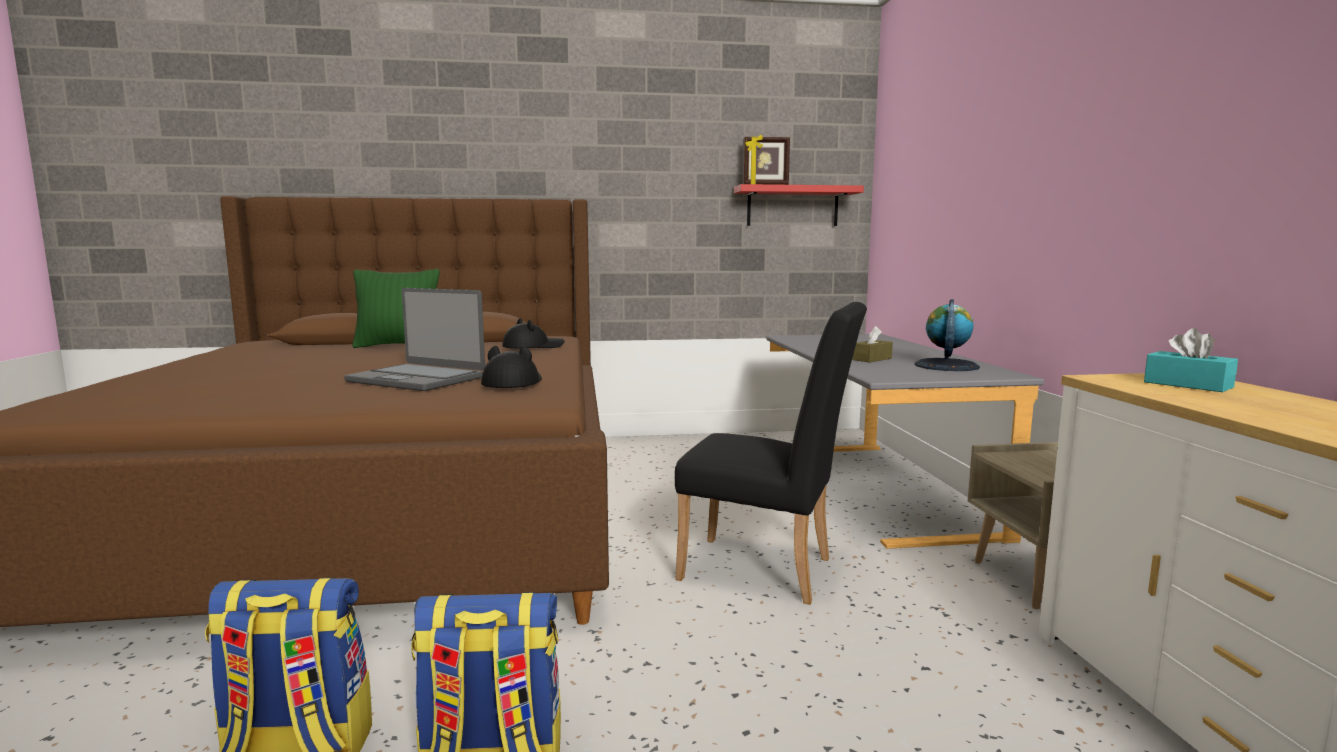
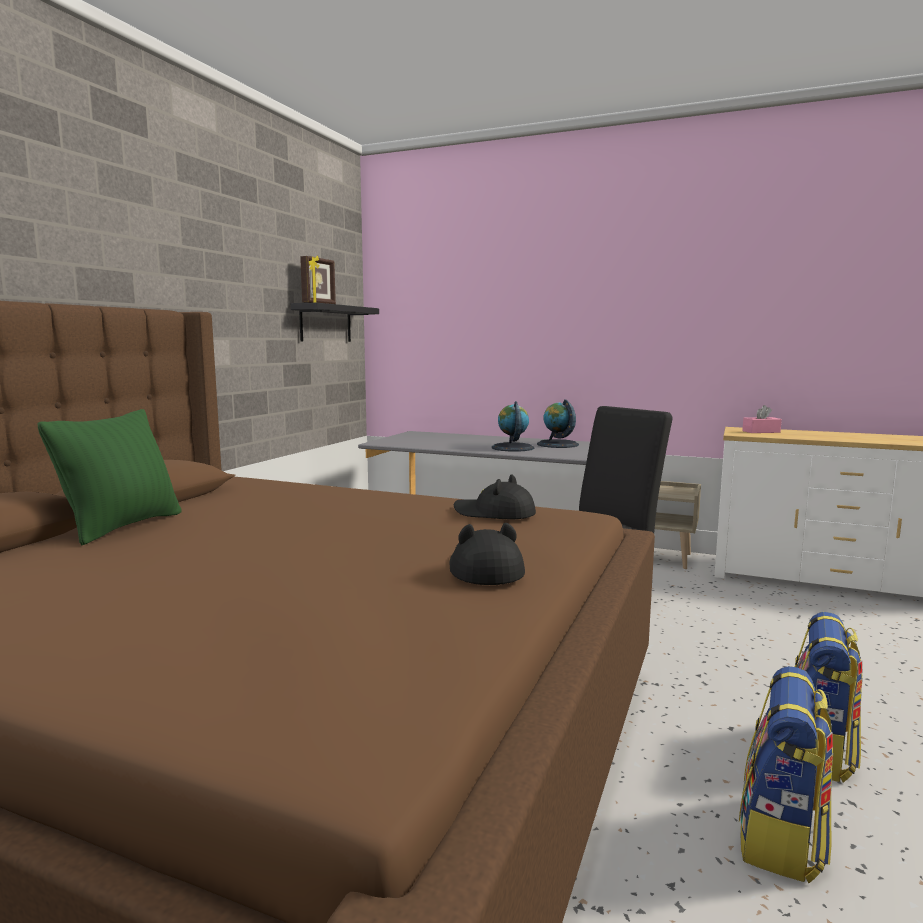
camera: 60 degrees left, 0 degrees up
laptop [344,288,485,391] -> none
black hat [502,318,565,349] -> black hat moved to [449,523,525,585]
red shelf [734,184,864,226] -> black shelf [291,303,379,342]
brown tissue box [852,326,893,362] -> globe [492,401,534,452]
turquoise tissue box [1144,328,1238,392] -> pink tissue box [742,405,782,433]

